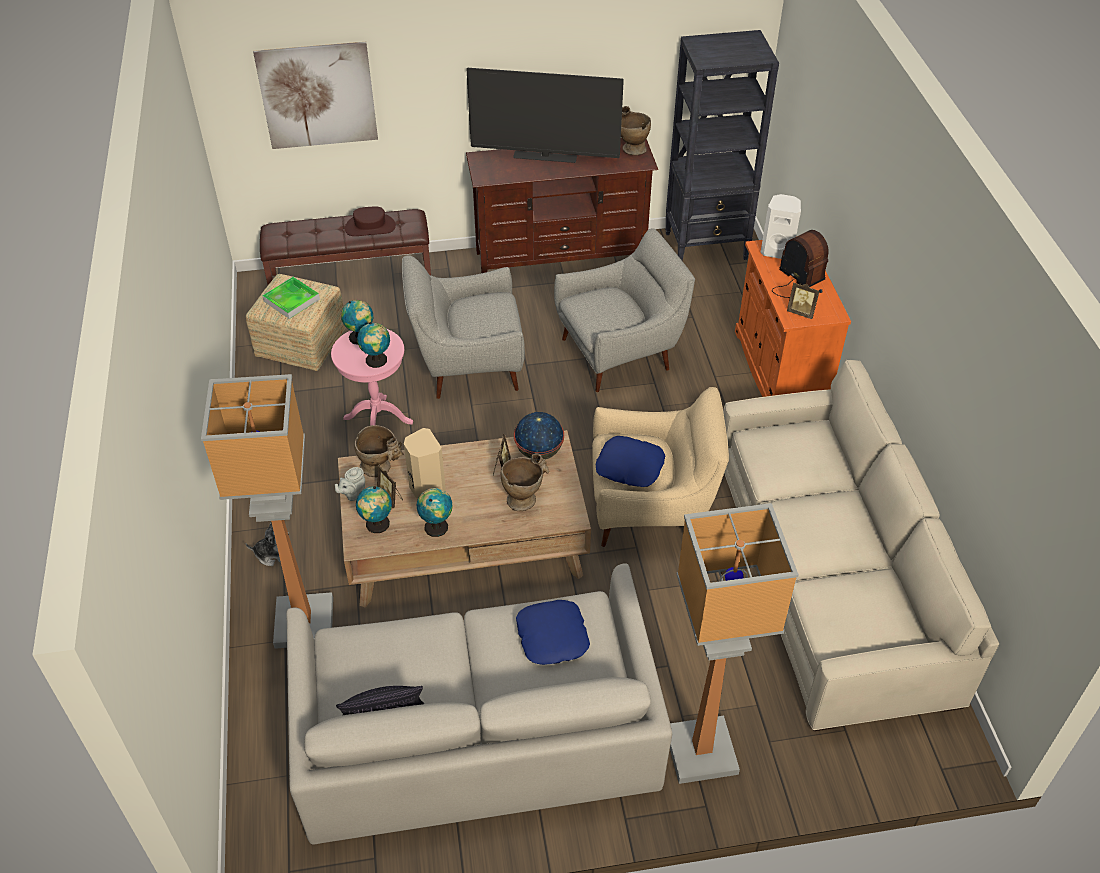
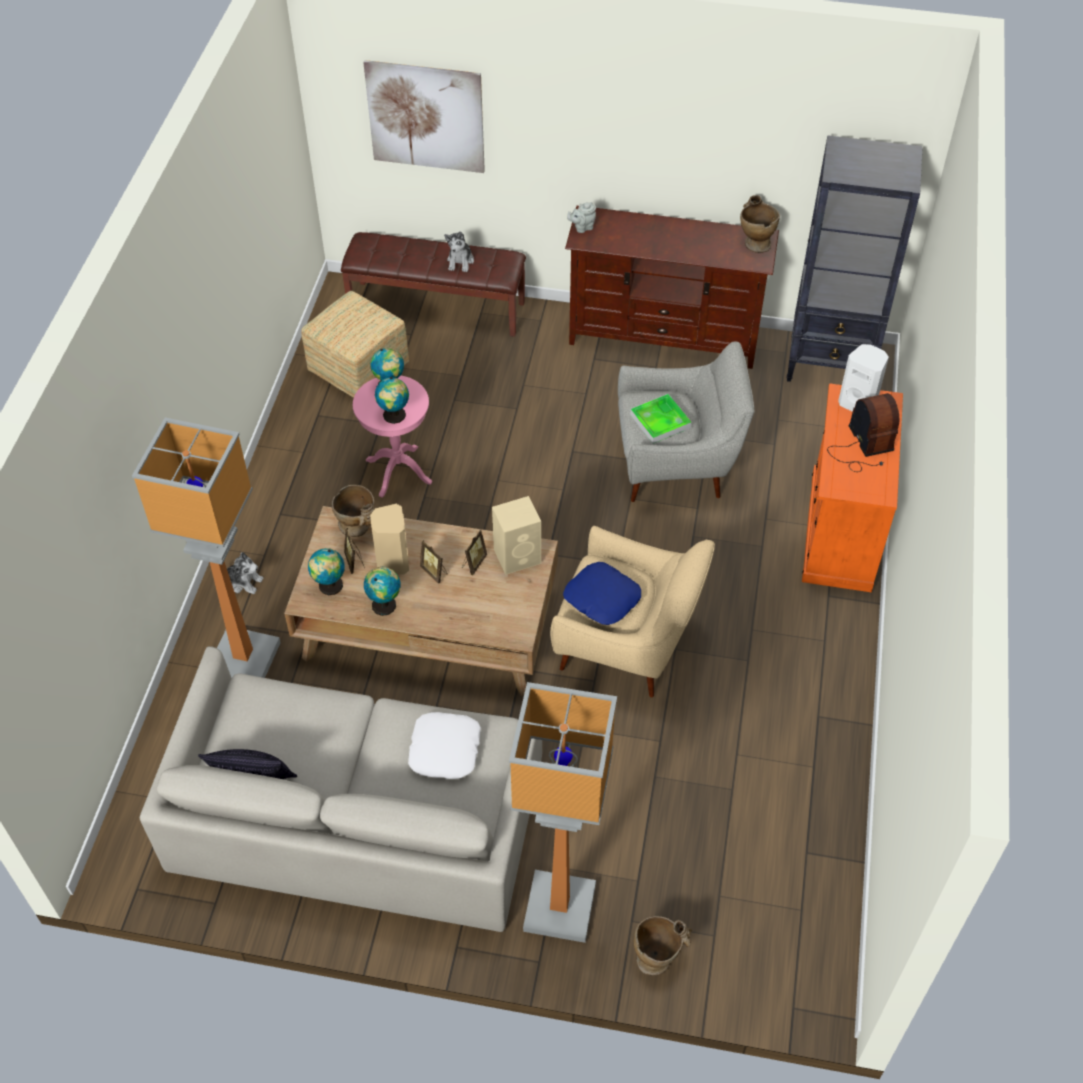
camera: 20 degrees right, 5 degrees up
tray [262,277,320,319] -> tray moved to [630,394,691,444]
grey teapot [335,467,365,501] -> grey teapot moved to [567,202,596,233]
brown hat [345,206,396,236] -> plush toy [444,231,474,272]
grey armchair [402,255,525,399] -> none
television [467,68,624,163] -> none
beige vase [501,453,549,511] -> beige vase moved to [634,916,692,976]
globe [514,412,564,460] -> beige speaker [492,496,541,575]
blue pillow [516,600,590,665] -> white pillow [408,712,481,779]
beige sofa [723,360,999,731] -> none
picture frame [787,283,820,319] -> picture frame moved to [420,540,448,584]

